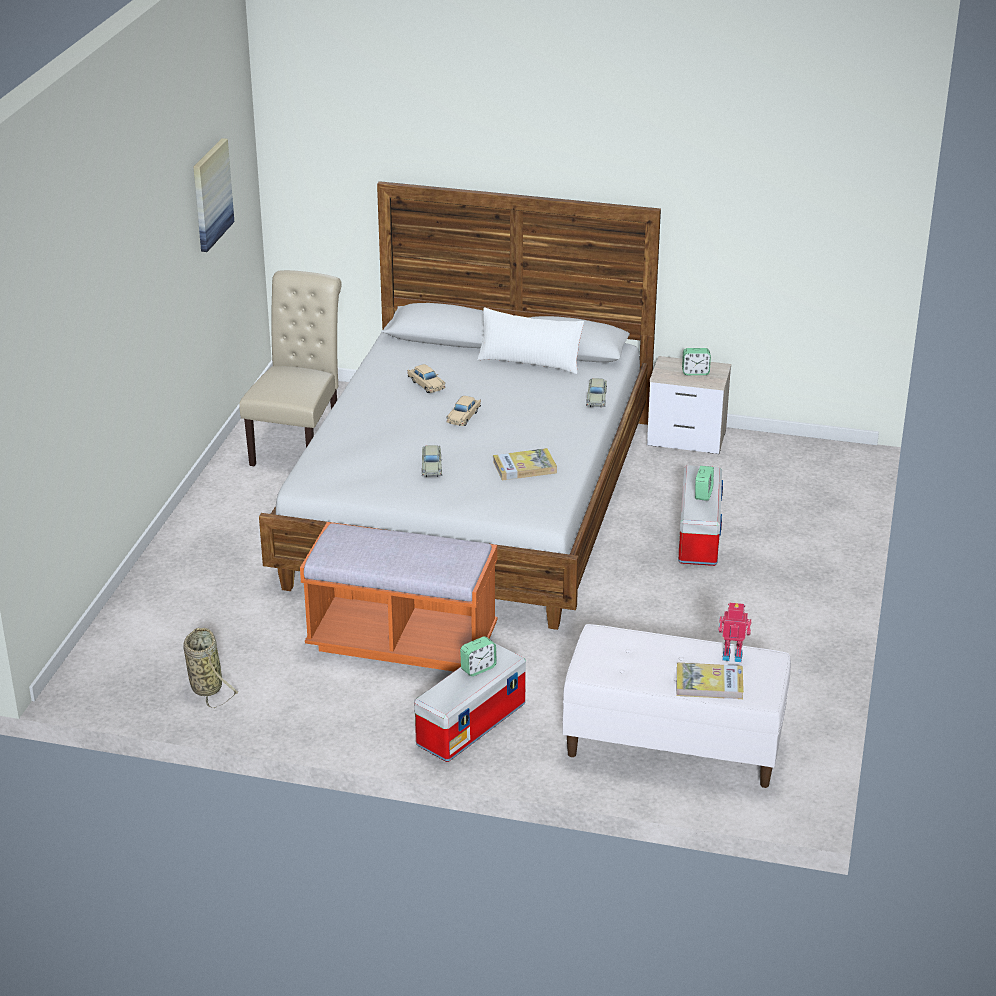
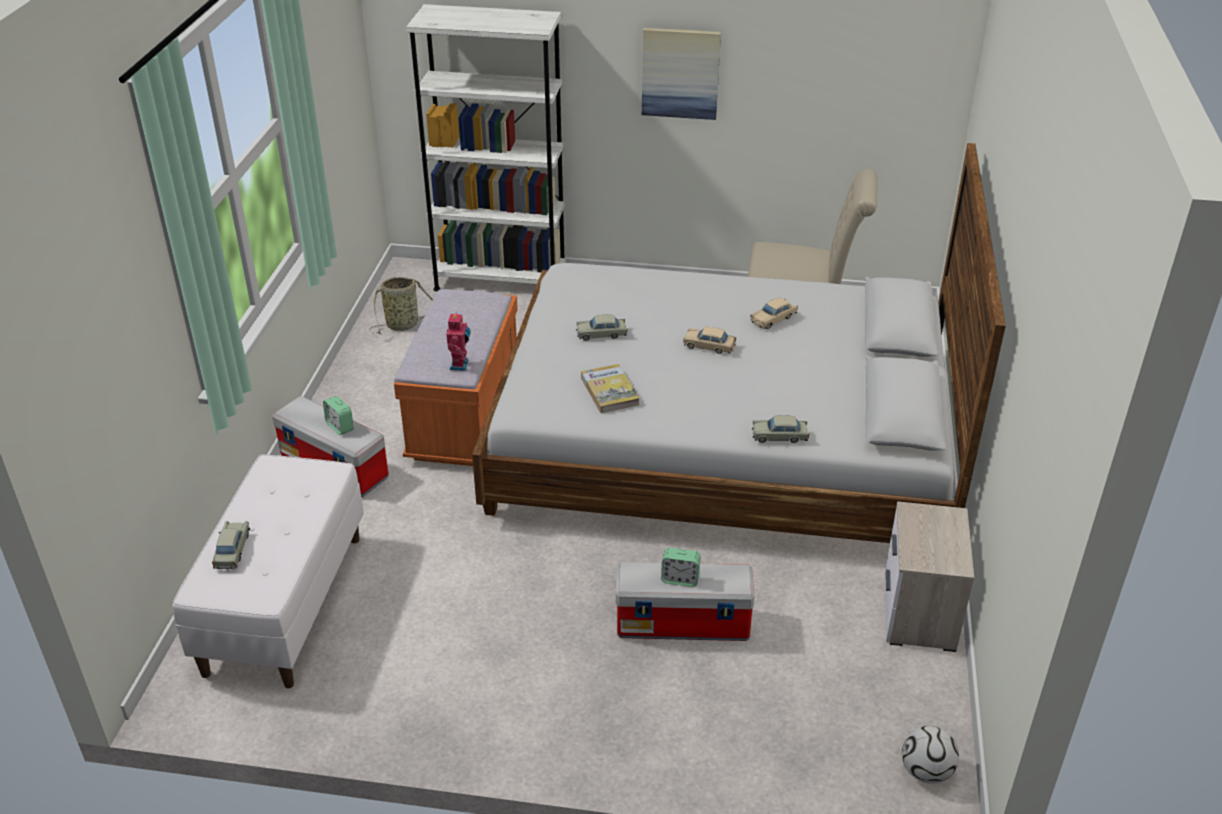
camera: 85 degrees right, 5 degrees up
picture [193,138,234,252] -> picture moved to [642,28,721,120]
white pillow [477,307,584,374] -> none
book [677,663,744,699] -> beige toy car [212,521,250,569]
alarm clock [682,348,711,375] -> none
toy robot [719,603,751,662] -> toy robot moved to [446,312,471,371]
none -> white bookcase [406,4,566,291]
none -> football [902,726,959,784]

